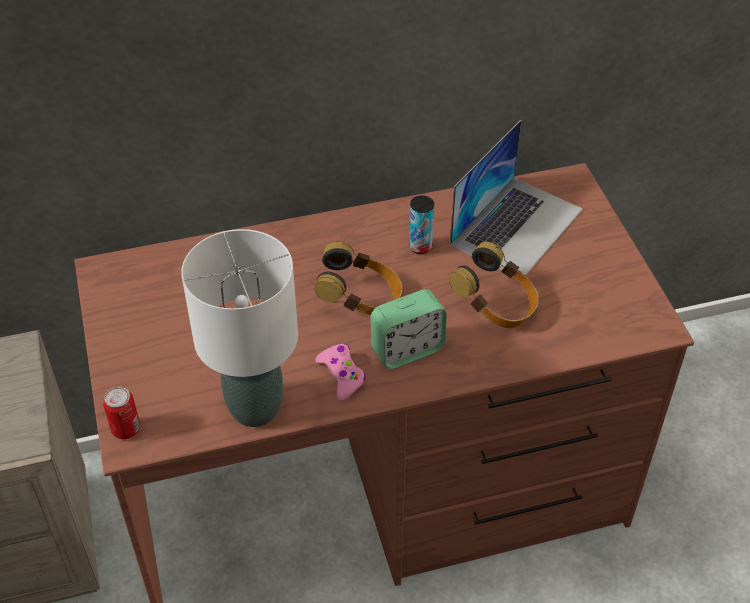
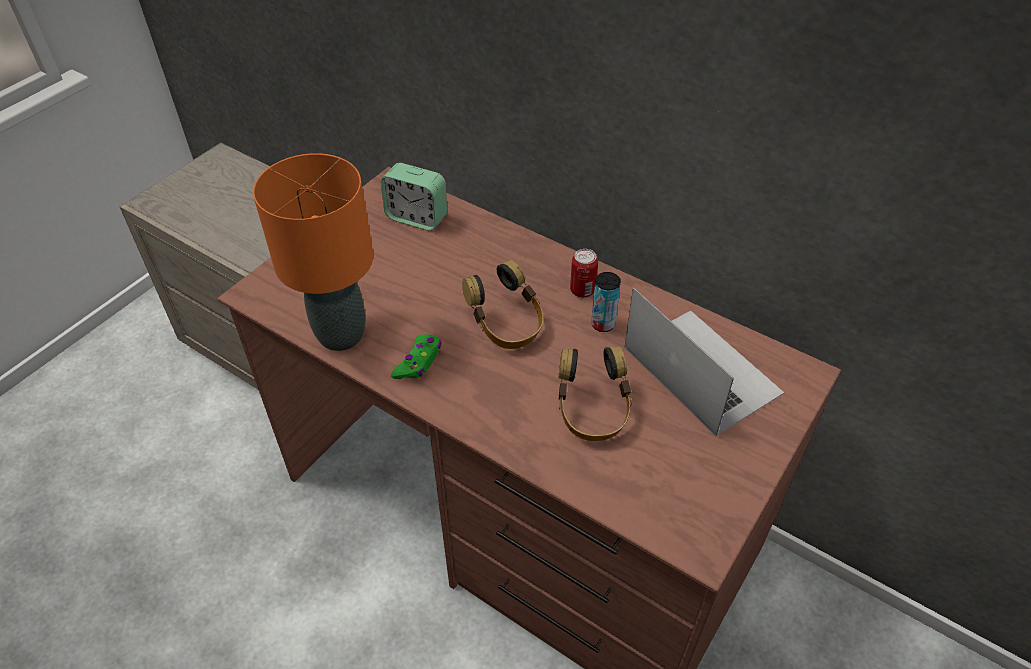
camera: 50 degrees right, 0 degrees up
can [103,387,140,439] -> can moved to [570,249,598,298]
white table lamp [181,229,298,427] -> orange table lamp [253,153,373,351]
pink game controller [315,344,366,401] -> green game controller [391,334,441,379]
alarm clock [371,289,447,369] -> alarm clock moved to [381,163,447,231]
laptop [450,120,583,277] -> laptop turned 120 degrees counterclockwise [624,288,784,436]

